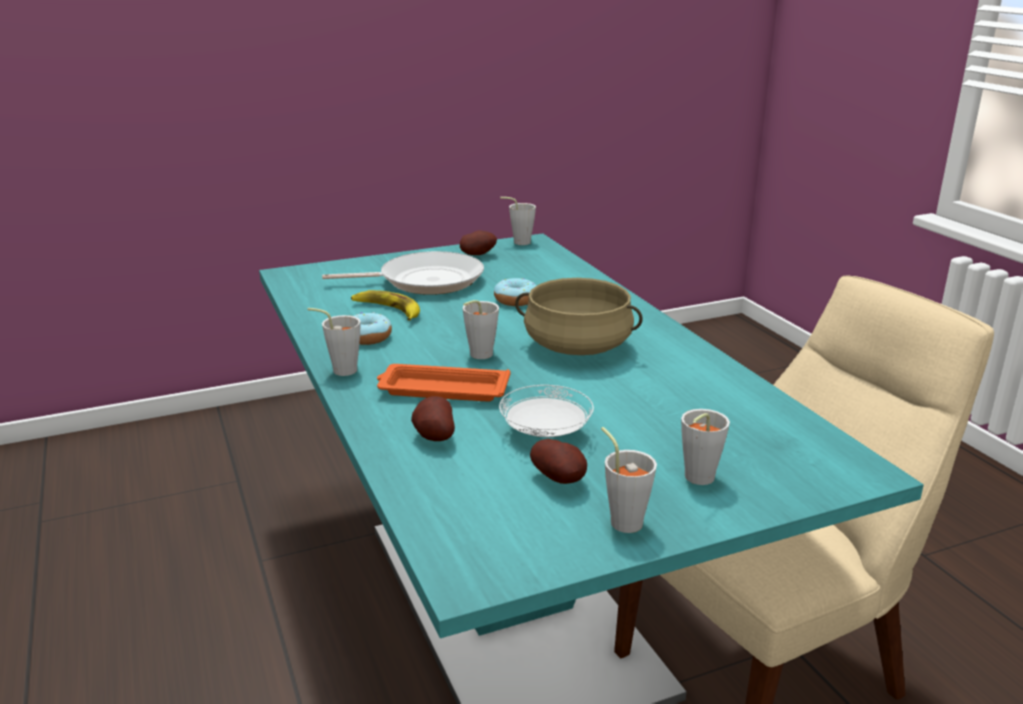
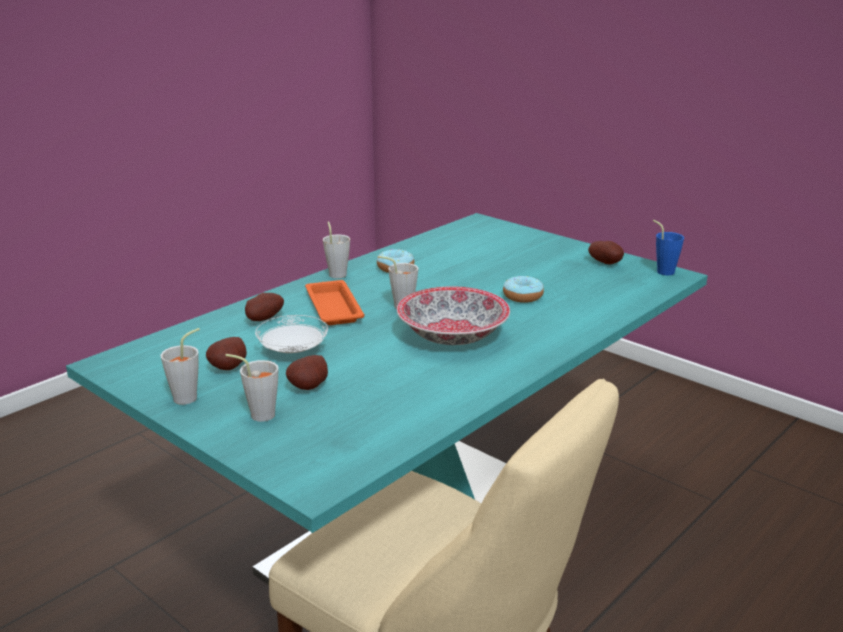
camera: 65 degrees right, 0 degrees up
frying pan [322,251,484,295] -> none
banana [351,290,420,321] -> none
grey cup [500,197,536,245] -> blue cup [653,220,684,275]
beige cooking pot [515,278,643,355] -> bowl [397,286,510,345]
none -> potato [286,355,328,390]

